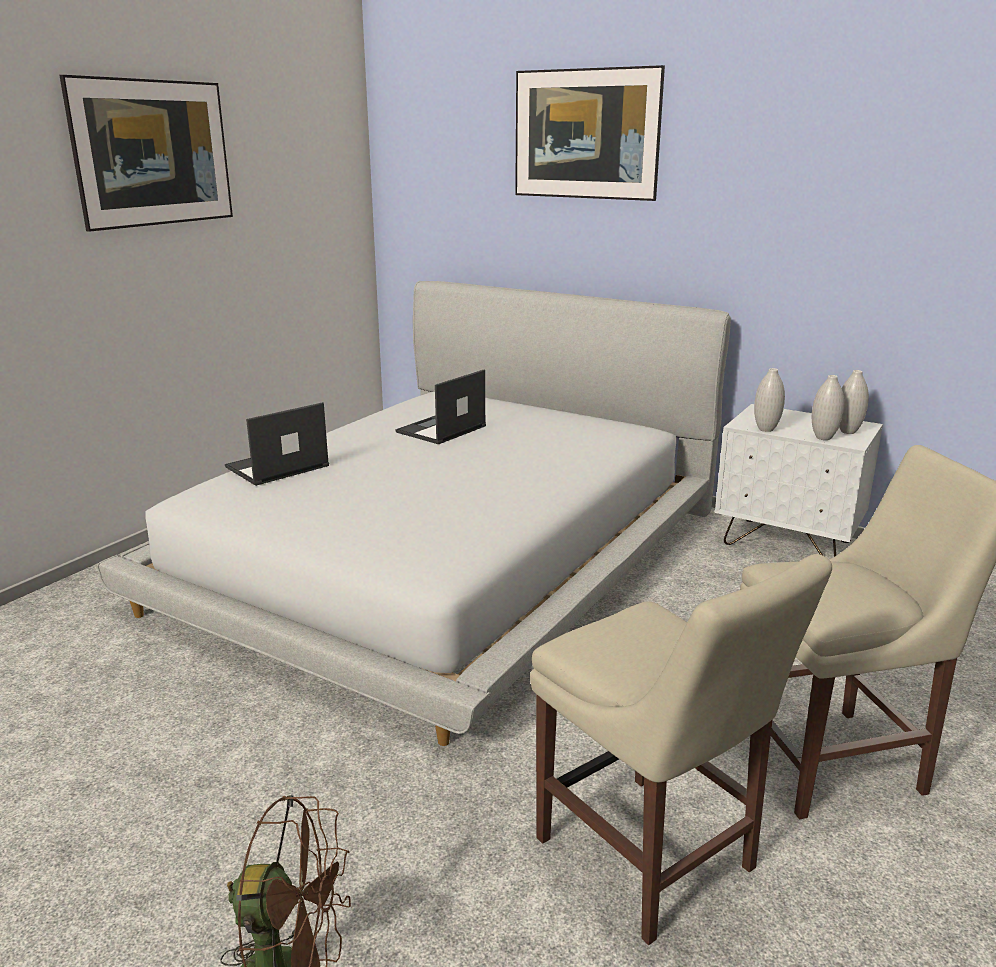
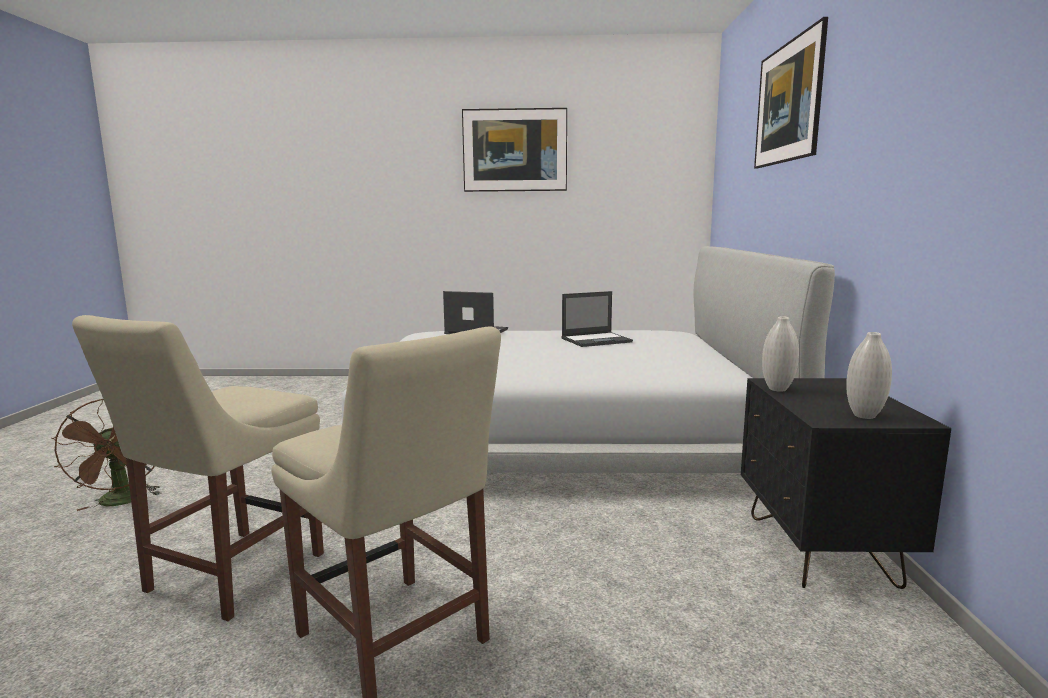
camera: 60 degrees right, 10 degrees down
laptop [395,369,486,444] -> laptop turned 150 degrees clockwise [561,291,633,347]
white nightstand [715,404,883,557] -> black nightstand [741,378,952,589]
white vase [812,375,844,440] -> none

